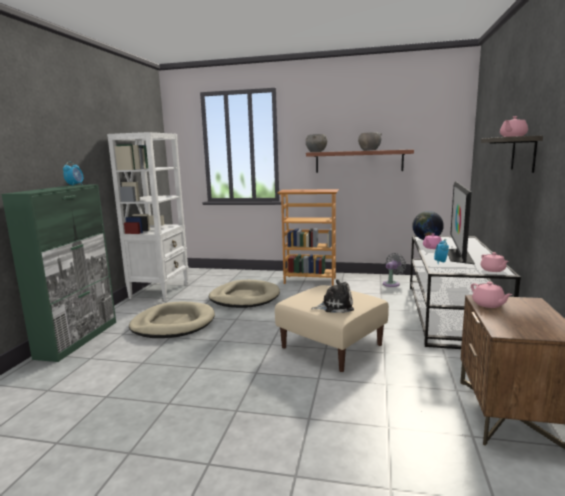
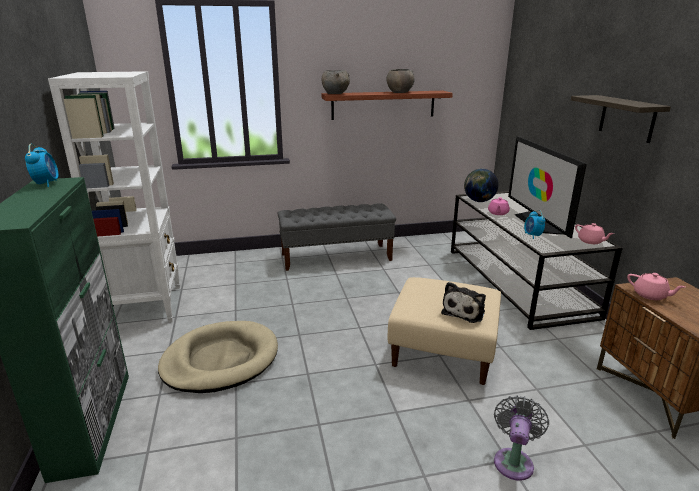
camera: 25 degrees left, 10 degrees up
beige dog bed [209,280,280,308] -> none
bookcase [277,189,339,286] -> grey bench [278,203,396,271]
plush toy [311,279,354,313] -> plush toy turned 150 degrees clockwise [441,282,486,323]
grey fan [383,253,406,287] -> grey fan moved to [494,395,549,481]
pink teapot [500,116,528,137] -> none

